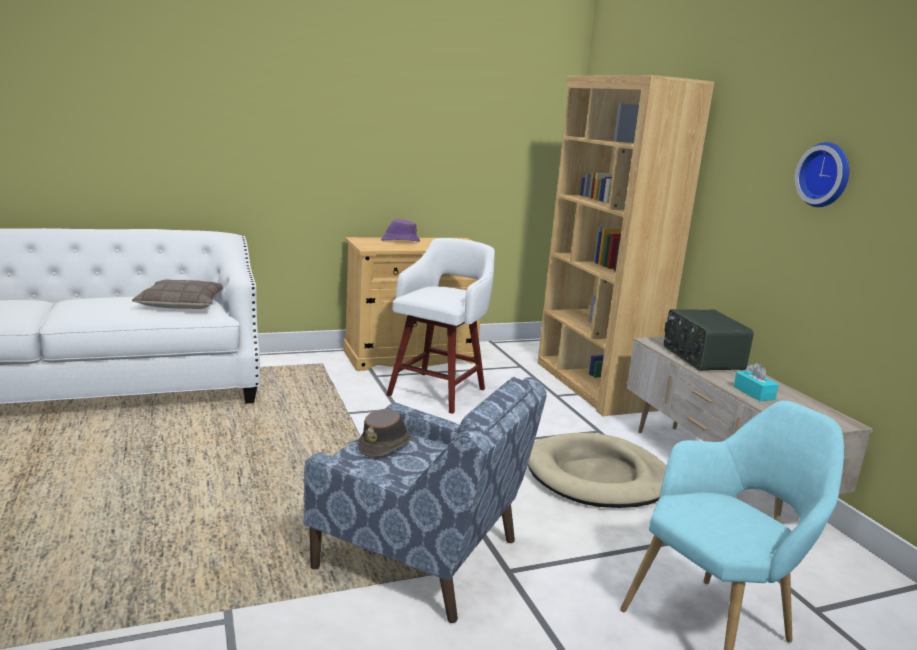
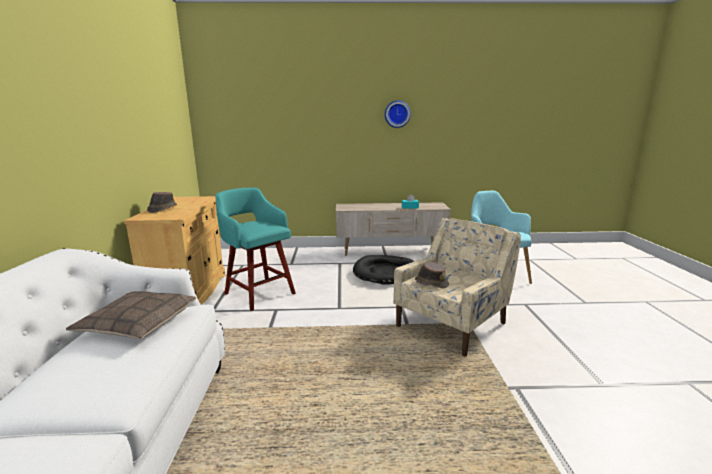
camera: 70 degrees left, 0 degrees up
blue armchair [304,377,547,623] -> beige armchair [393,218,521,357]
purple hat [381,219,420,242] -> brown hat [147,192,177,213]
white stool [386,238,495,414] -> turquoise stool [215,188,296,311]
beige dog bed [528,433,667,508] -> black dog bed [353,255,414,285]
brown bookcase [538,75,715,416] -> none
radio [664,309,754,371] -> none

